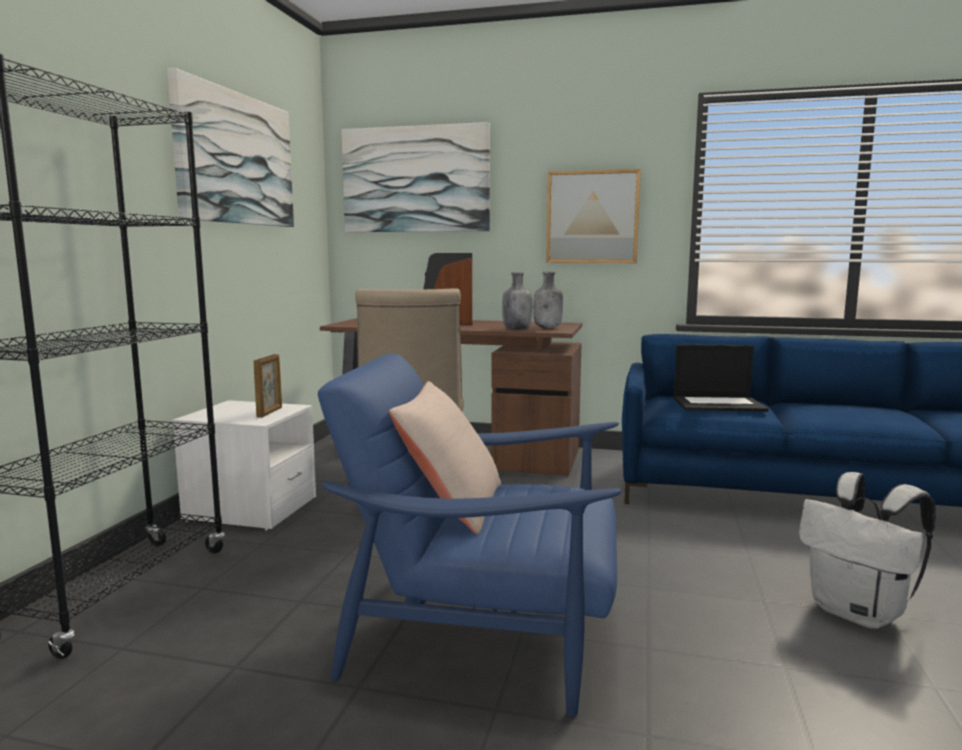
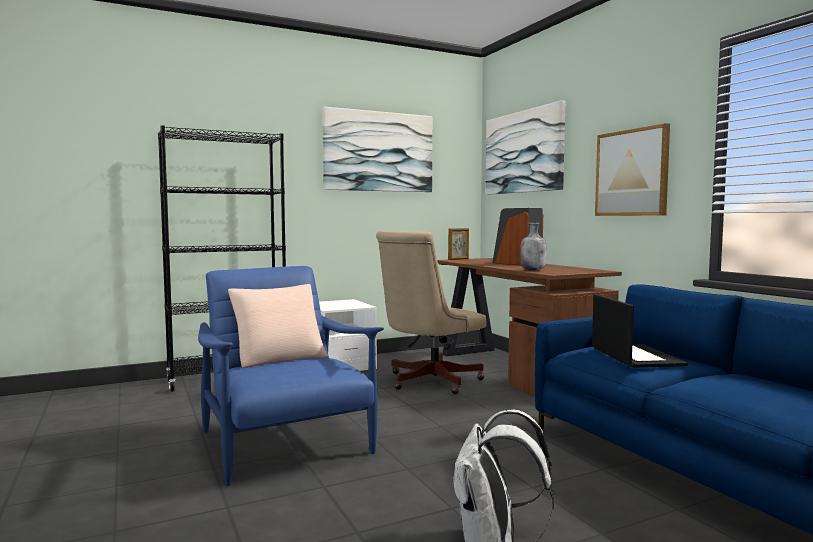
camera: 50 degrees right, 5 degrees down
picture frame [253,354,282,418] -> picture frame moved to [448,228,469,260]
grey bottle [533,272,563,328] -> none
laptop [674,344,769,412] -> laptop turned 150 degrees counterclockwise [592,294,688,368]

